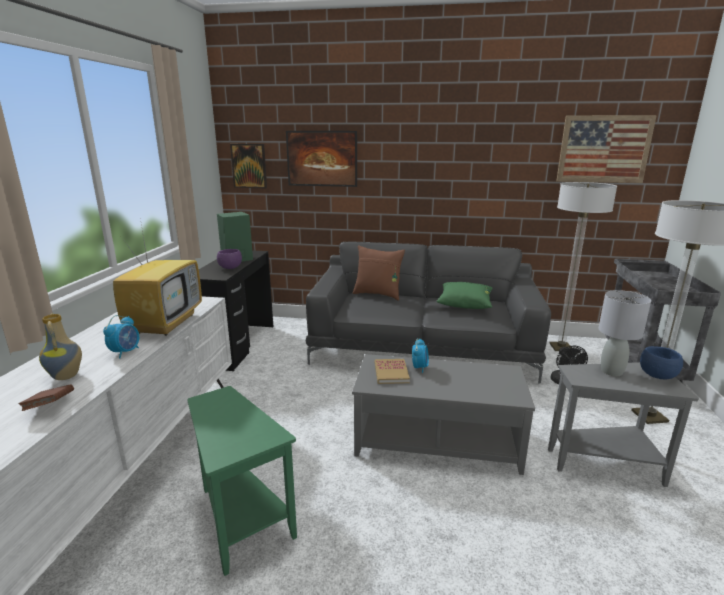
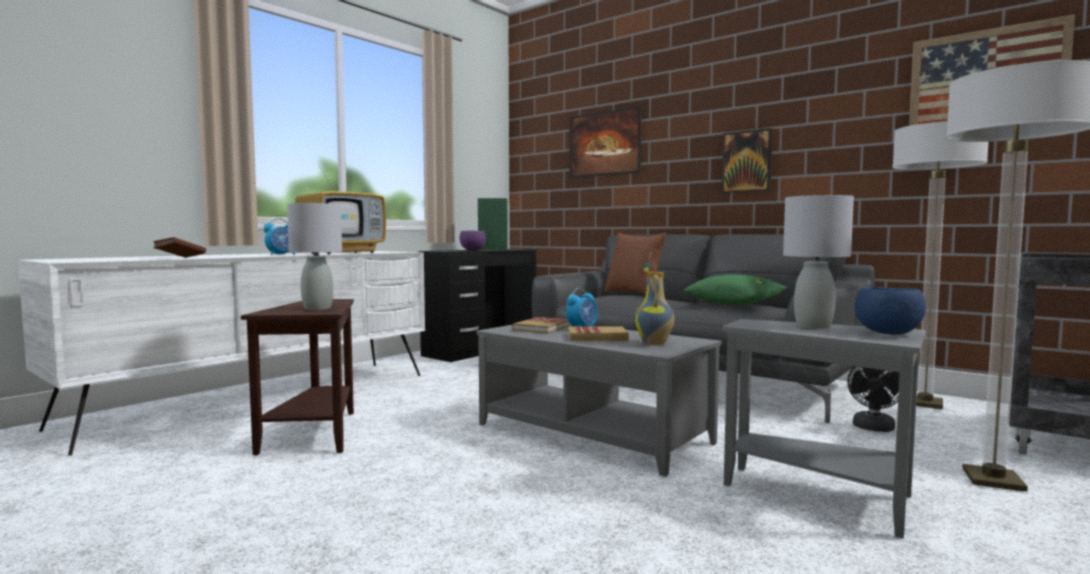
camera: 30 degrees right, 15 degrees down
vase [39,313,82,380] -> vase moved to [635,272,675,345]
green side table [187,386,297,576] -> brown side table [241,299,354,455]
picture [230,144,267,188] -> picture moved to [722,128,773,193]
none -> grey table lamp [287,203,342,310]
none -> book [568,326,629,341]

